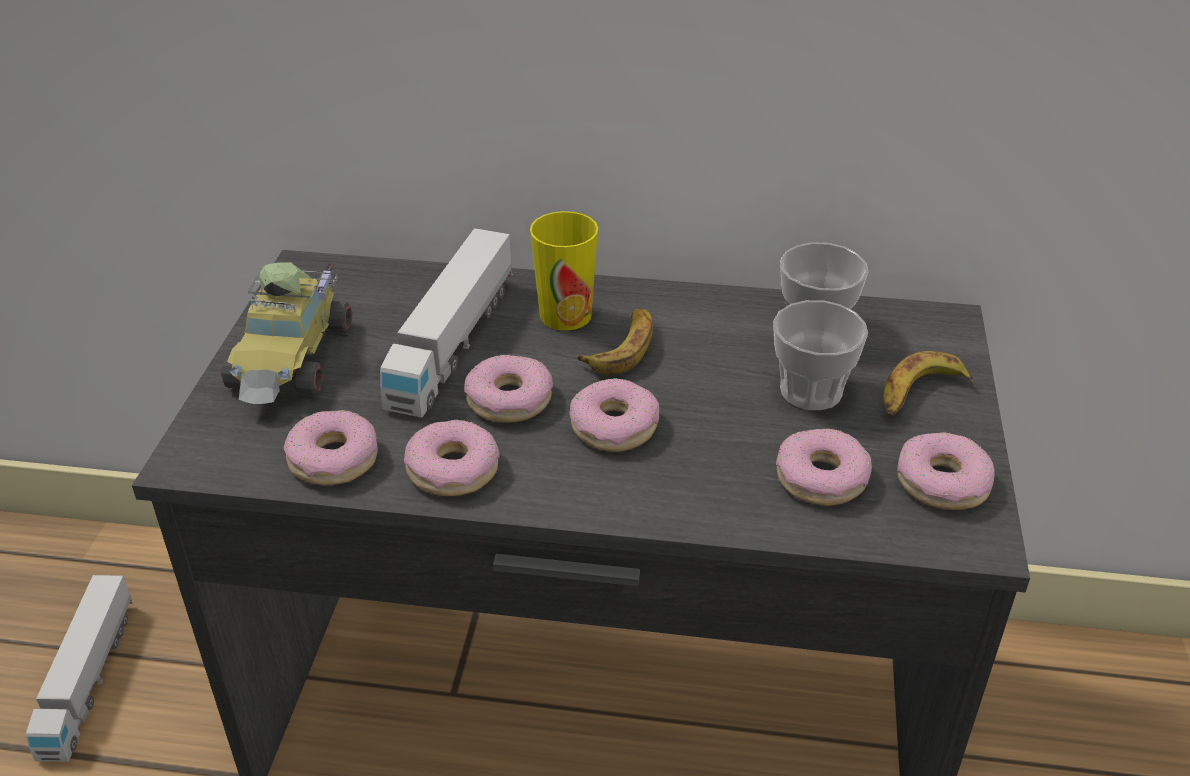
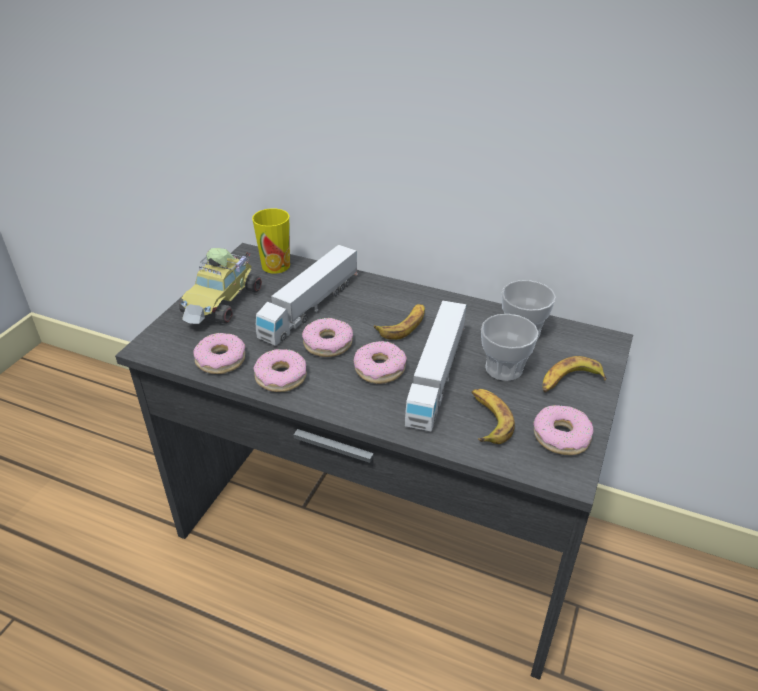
camera: 15 degrees right, 0 degrees up
toy truck [26,575,133,762] -> toy truck moved to [405,300,466,432]
cup [530,211,598,331] -> cup moved to [252,208,290,273]
donut [776,428,872,506] -> banana [472,389,515,444]

